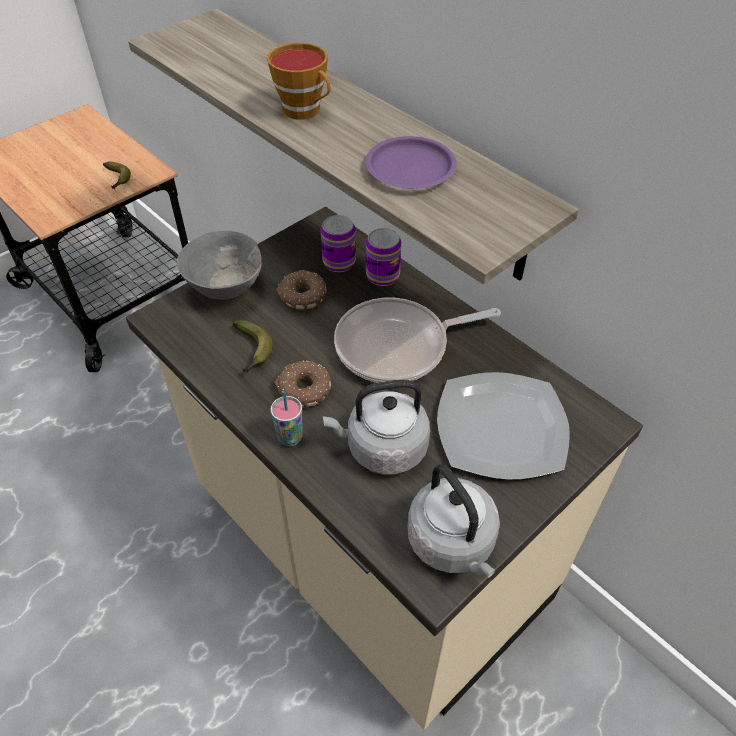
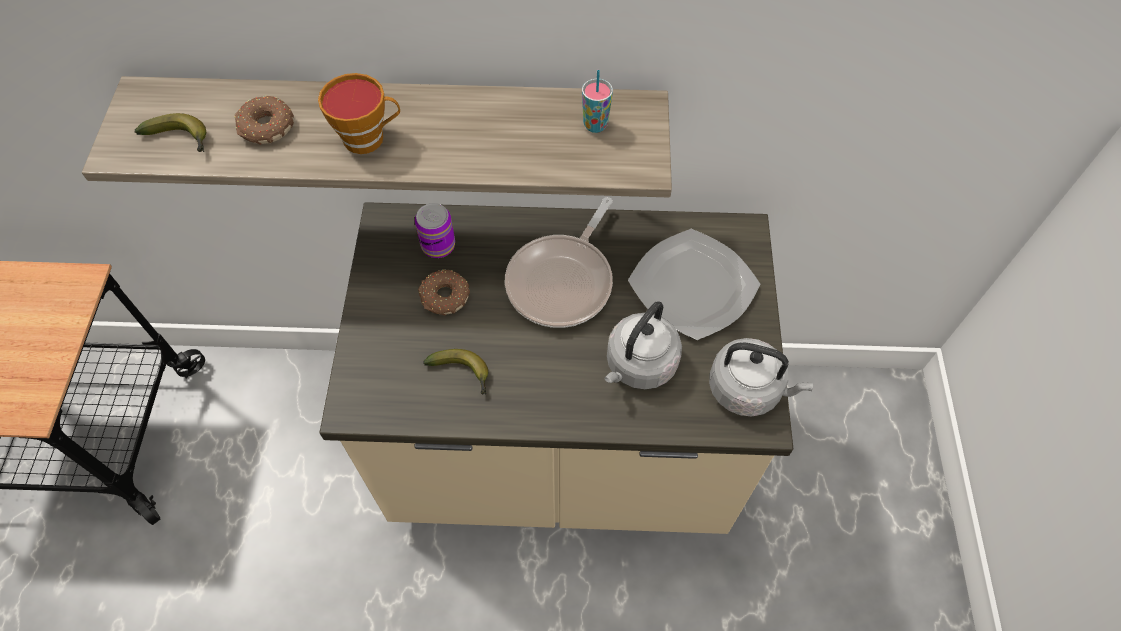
camera: 45 degrees left, 10 degrees up
banana [103,161,131,189] -> banana moved to [135,113,206,152]
grey bowl [177,231,262,300] -> none
cup [271,391,303,446] -> cup moved to [582,70,613,133]
donut [275,360,331,407] -> donut moved to [235,95,294,145]
purple plate [365,136,457,189] -> none
can [366,228,401,286] -> none

